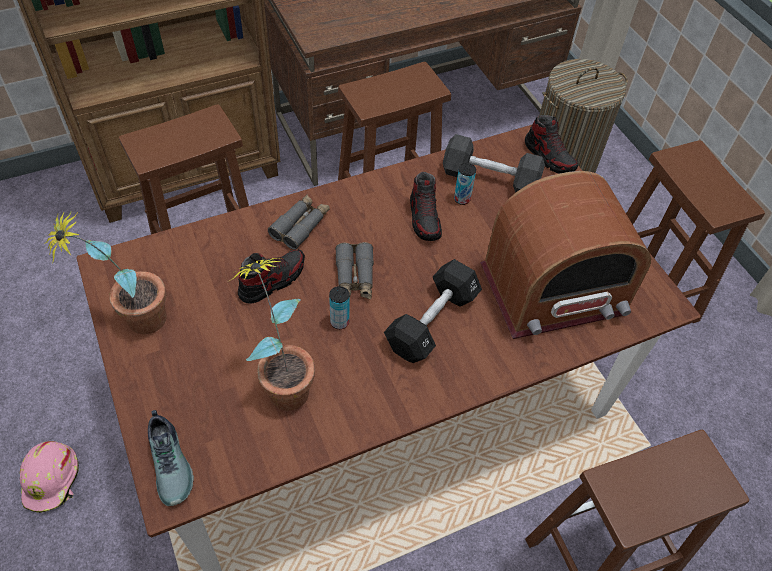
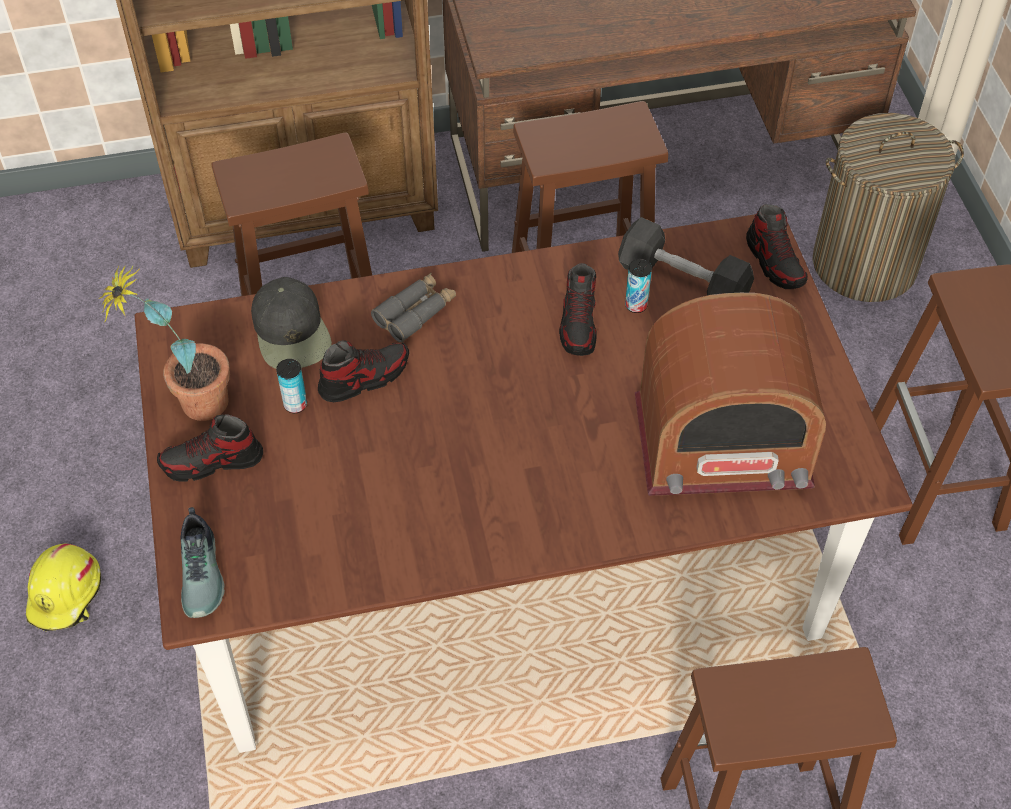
camera: 15 degrees right, 0 degrees up
pink hard hat [20,441,79,513] -> yellow hard hat [26,544,101,631]
potted plant [229,258,315,411] -> none
can [329,286,349,329] -> can moved to [276,359,307,413]
grey binoculars [335,242,374,299] -> none
black dumbbell [384,259,482,363] -> none
none -> shoe [157,414,263,482]
none -> black cap [251,277,332,369]

